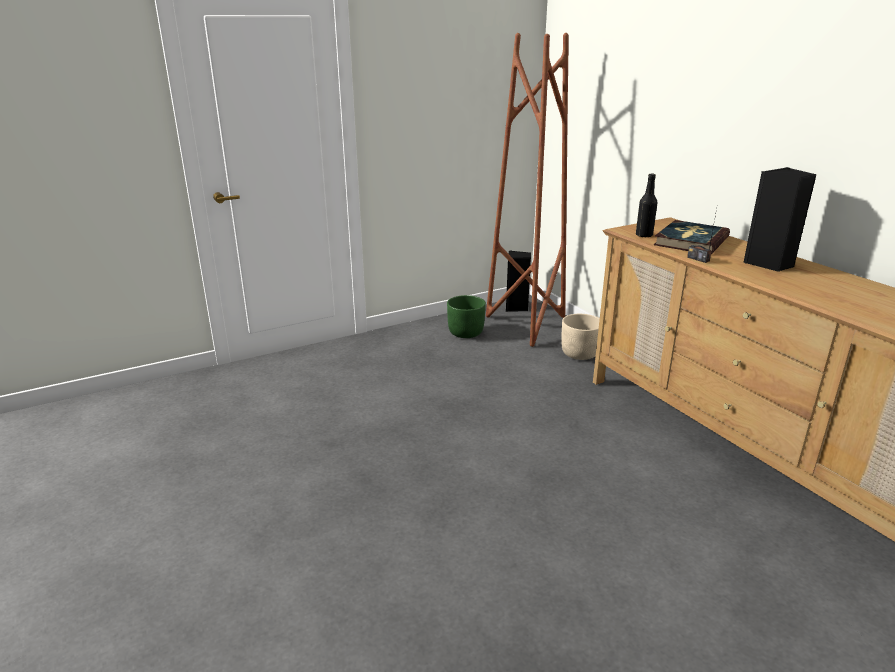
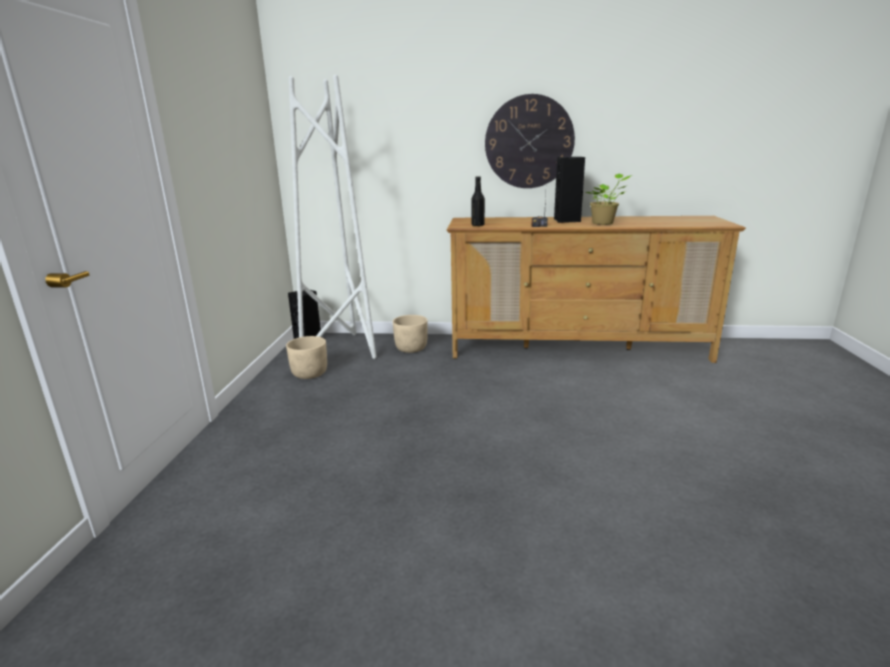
camera: 55 degrees left, 5 degrees down
green planter [447,295,486,338] -> beige planter [286,336,327,379]
brown clothes rack [486,33,569,347] -> white clothes rack [289,74,377,359]
book [654,220,730,254] -> none
none -> wall clock [485,94,575,188]
none -> potted plant [586,173,632,225]

